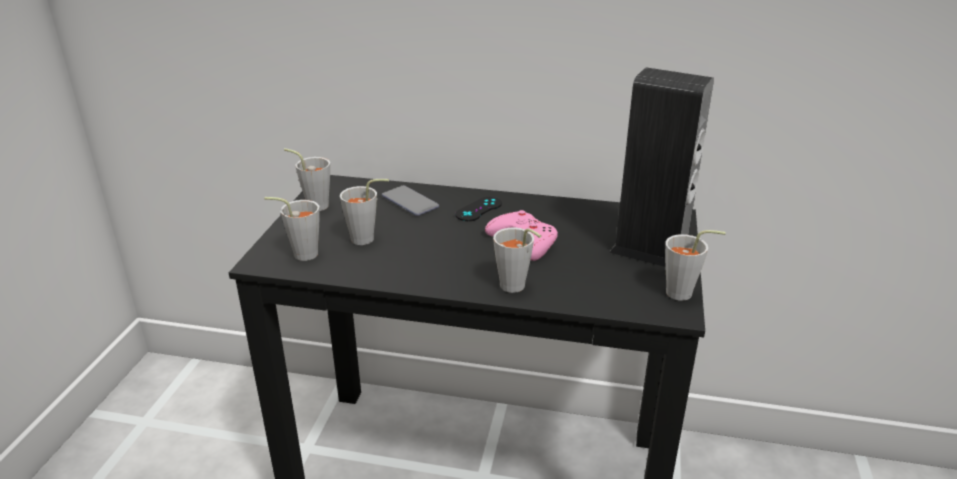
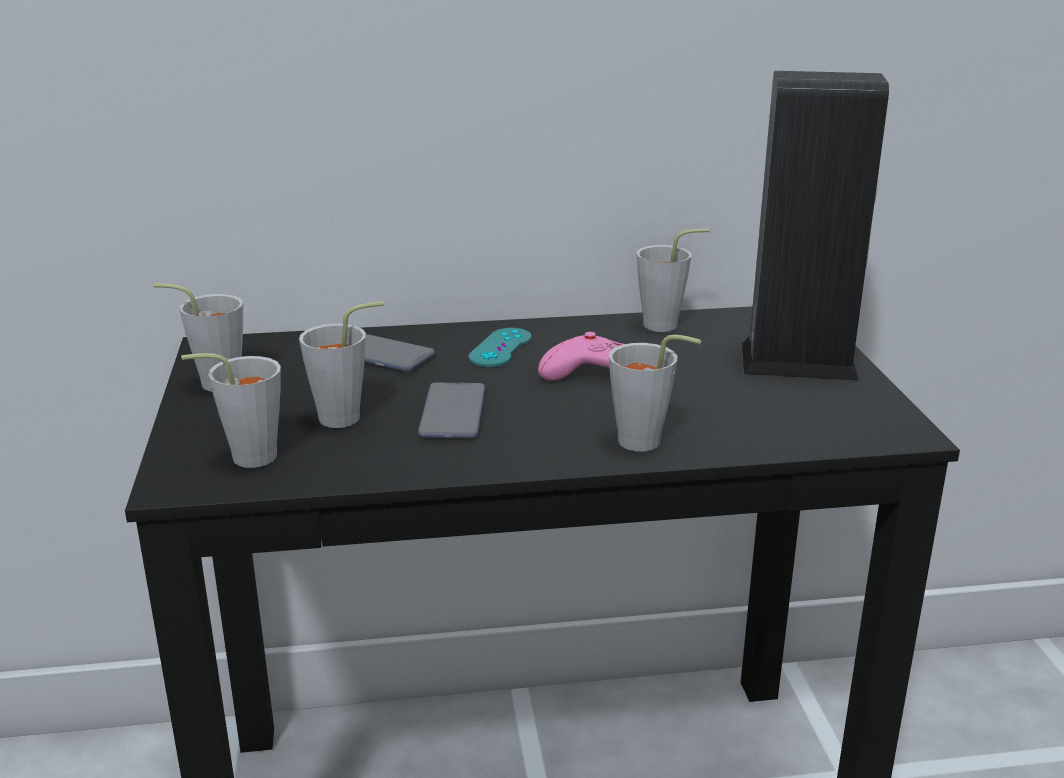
camera: 20 degrees left, 5 degrees down
black game controller [455,197,502,221] -> turquoise game controller [468,328,532,367]
grey cup [665,230,726,301] -> grey cup moved to [636,229,710,332]
none -> phone [418,382,485,438]

